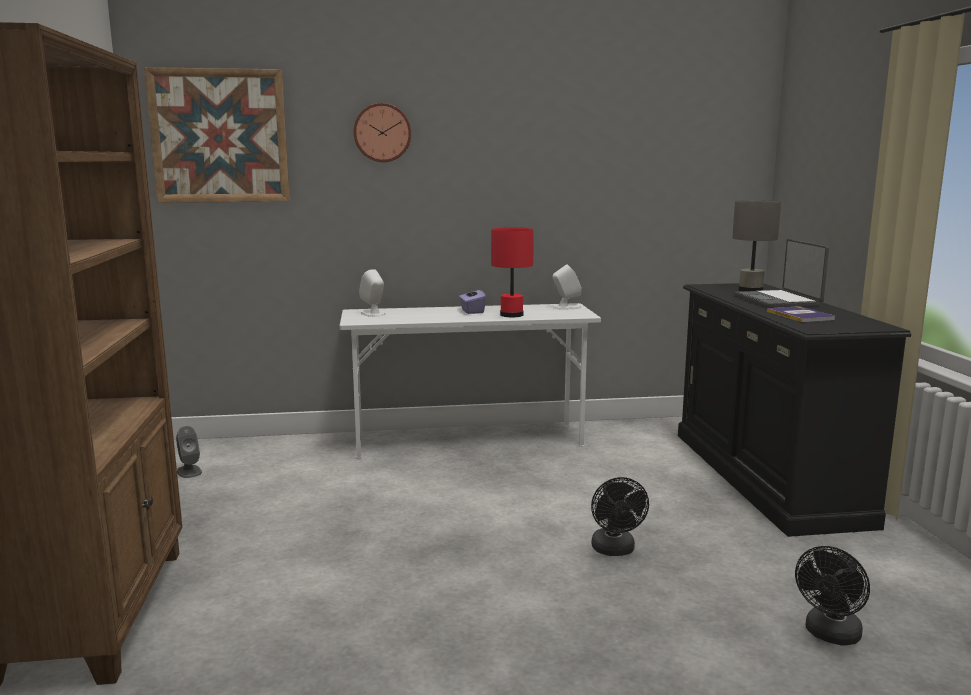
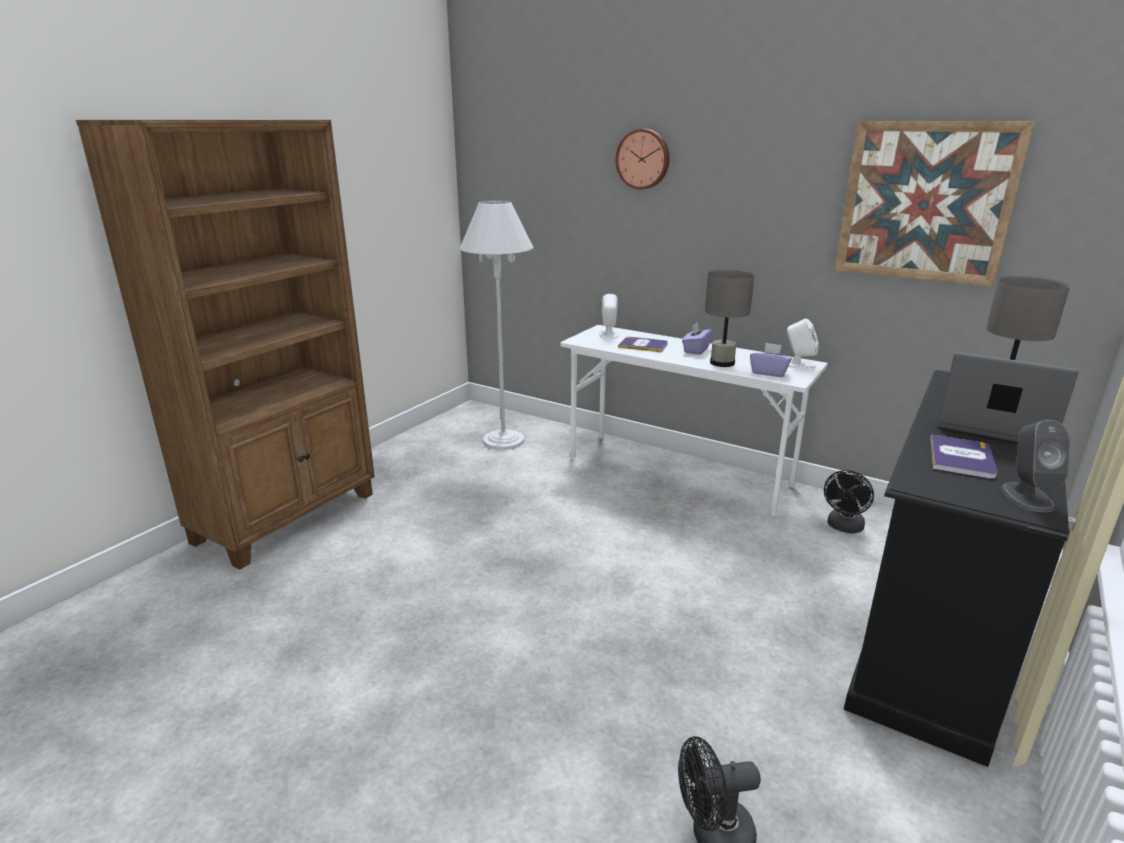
camera: 40 degrees right, 10 degrees up
picture [144,67,290,203] -> picture moved to [835,121,1035,286]
grey speaker [176,426,202,478] -> grey speaker moved to [1001,420,1070,512]
red table lamp [491,227,534,317] -> grey table lamp [705,270,754,367]
black fan [591,477,649,556] -> black fan moved to [824,470,874,534]
laptop [735,239,829,308] -> laptop turned 90 degrees clockwise [937,352,1078,442]
none -> white floor lamp [459,200,533,450]
none -> book [618,337,668,352]
none -> purple tissue box [750,342,792,377]

